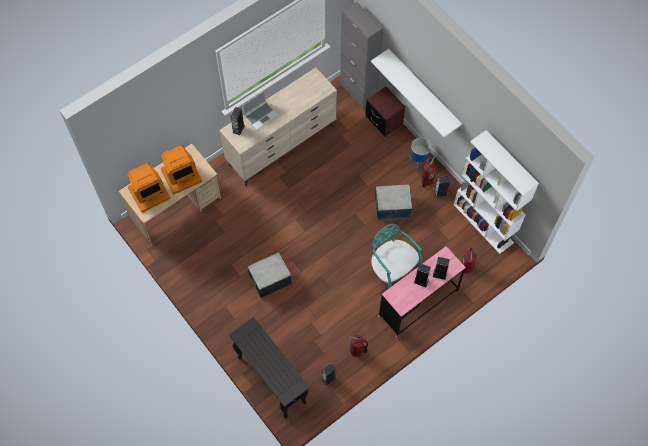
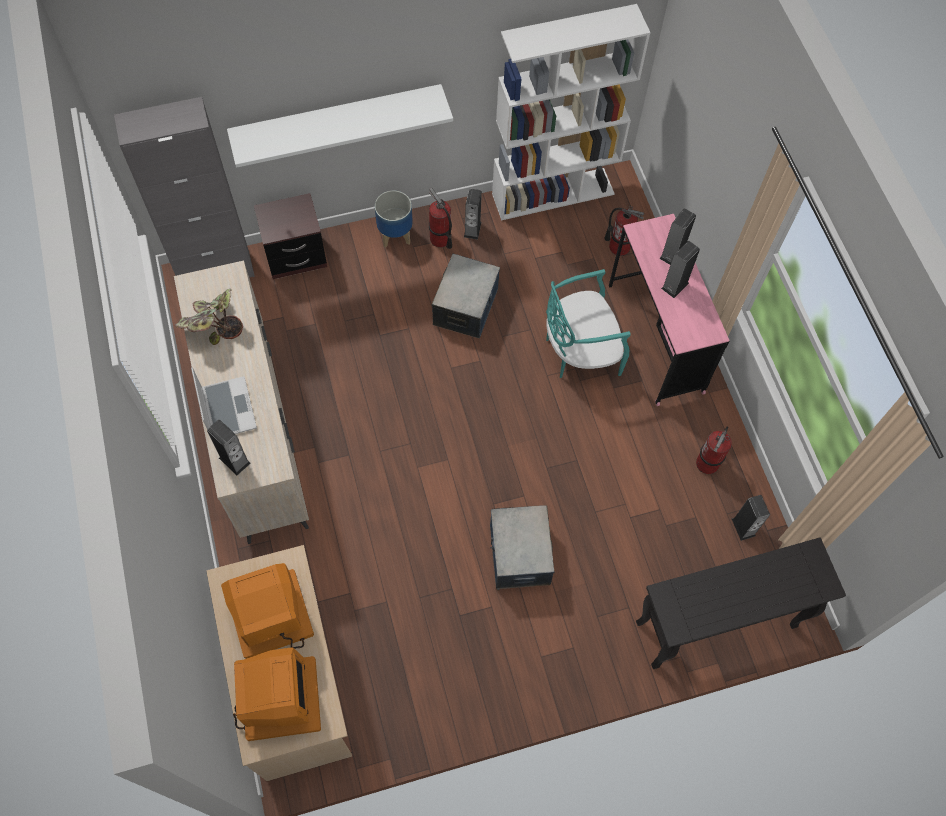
camera: 70 degrees left, 0 degrees up
monitor [161,145,202,194] -> monitor turned 105 degrees counterclockwise [221,563,314,659]
none -> potted plant [175,289,243,345]

